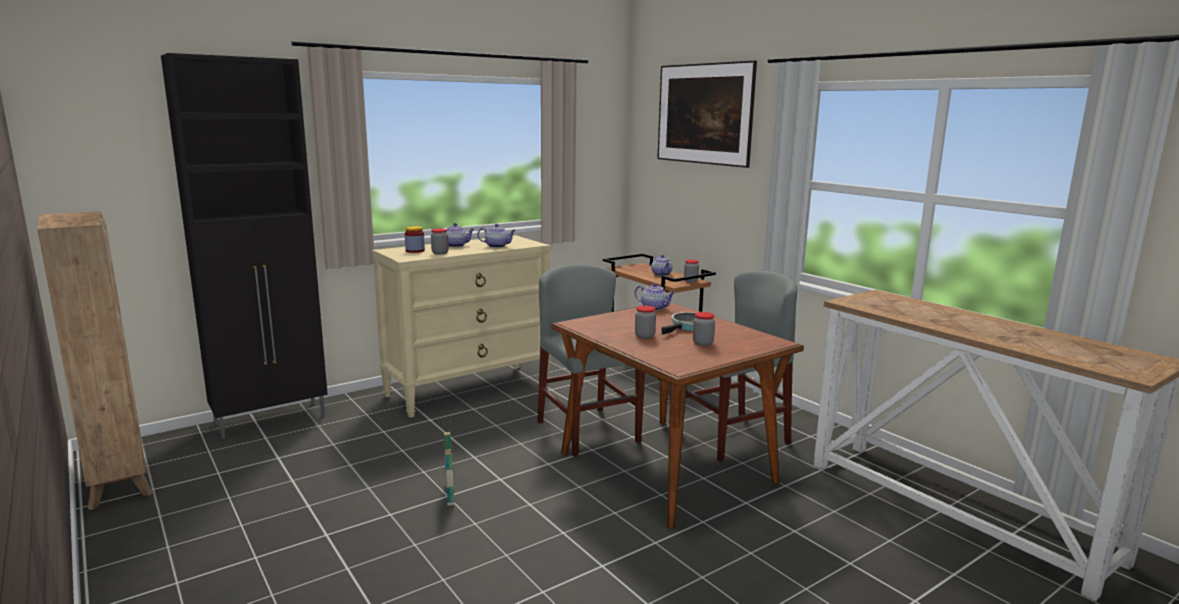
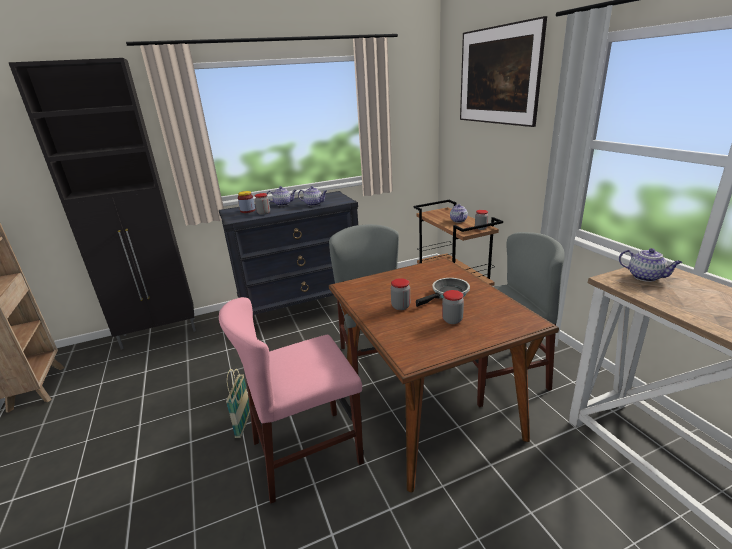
camera: 15 degrees right, 10 degrees up
beige dresser [372,235,551,418] -> black dresser [219,191,358,315]
teapot [634,283,675,311] -> teapot moved to [619,248,682,282]
none -> pink chair [219,297,364,504]

